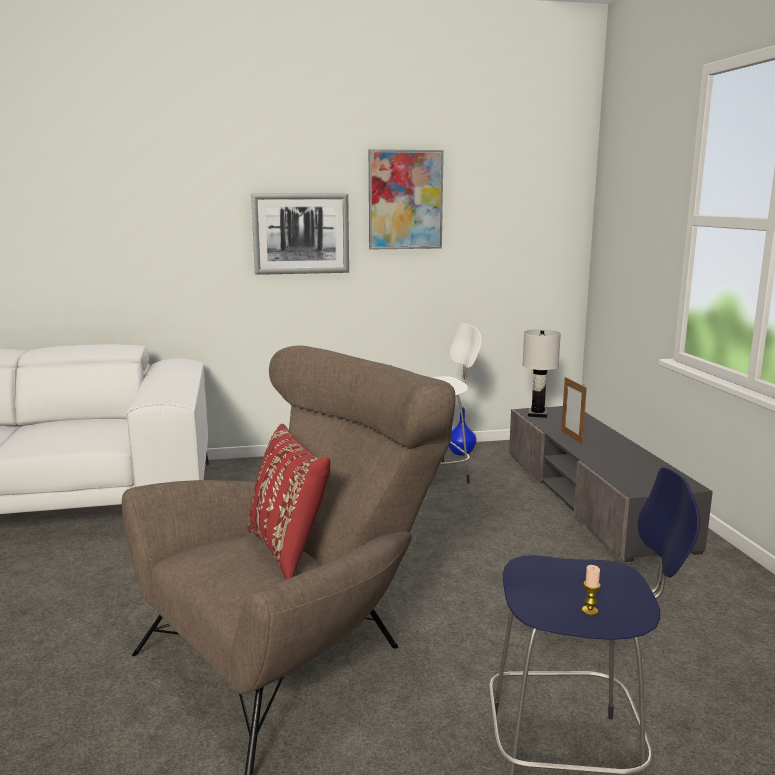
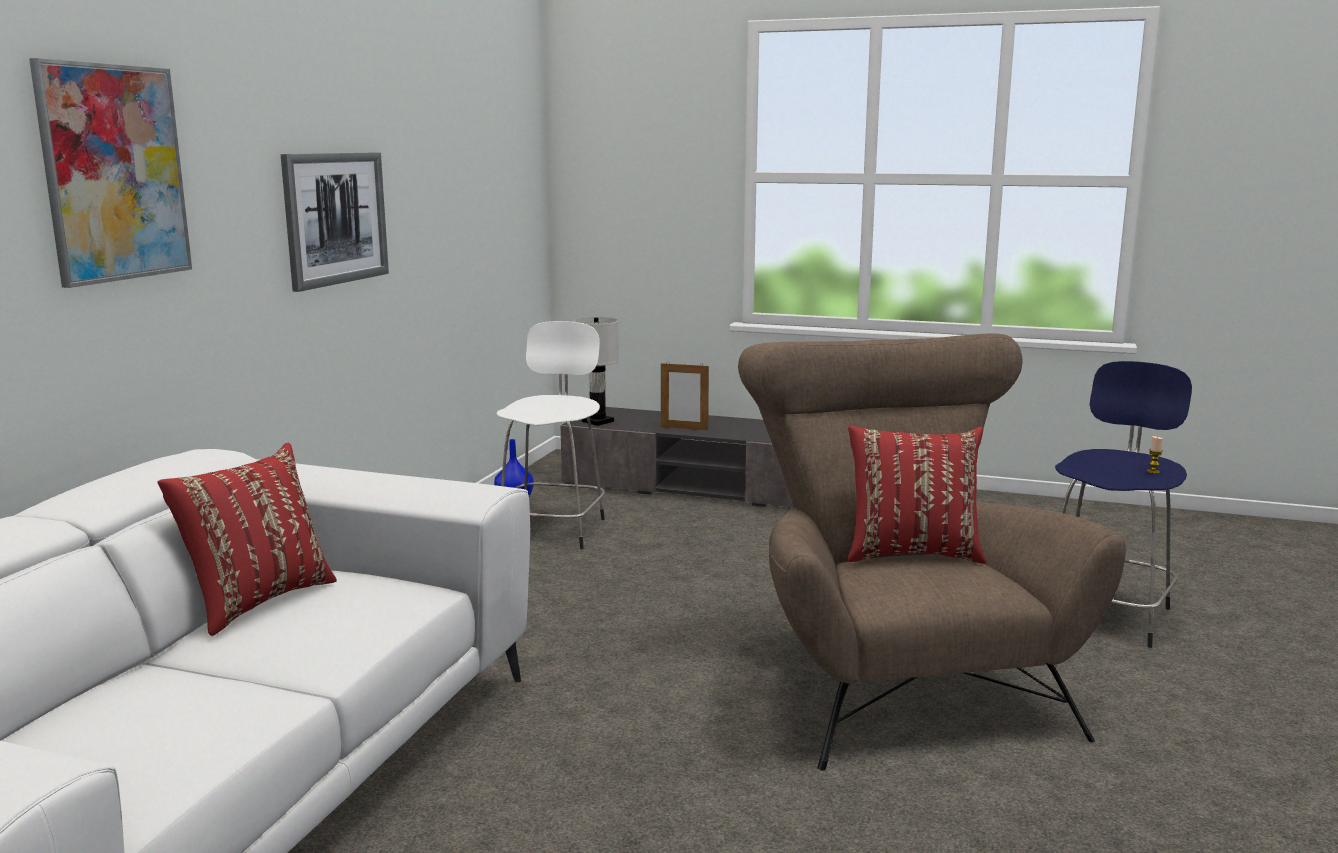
camera: 60 degrees left, 0 degrees up
picture [369,149,444,250] -> picture moved to [29,58,192,288]
none -> red pillow [158,443,337,636]

